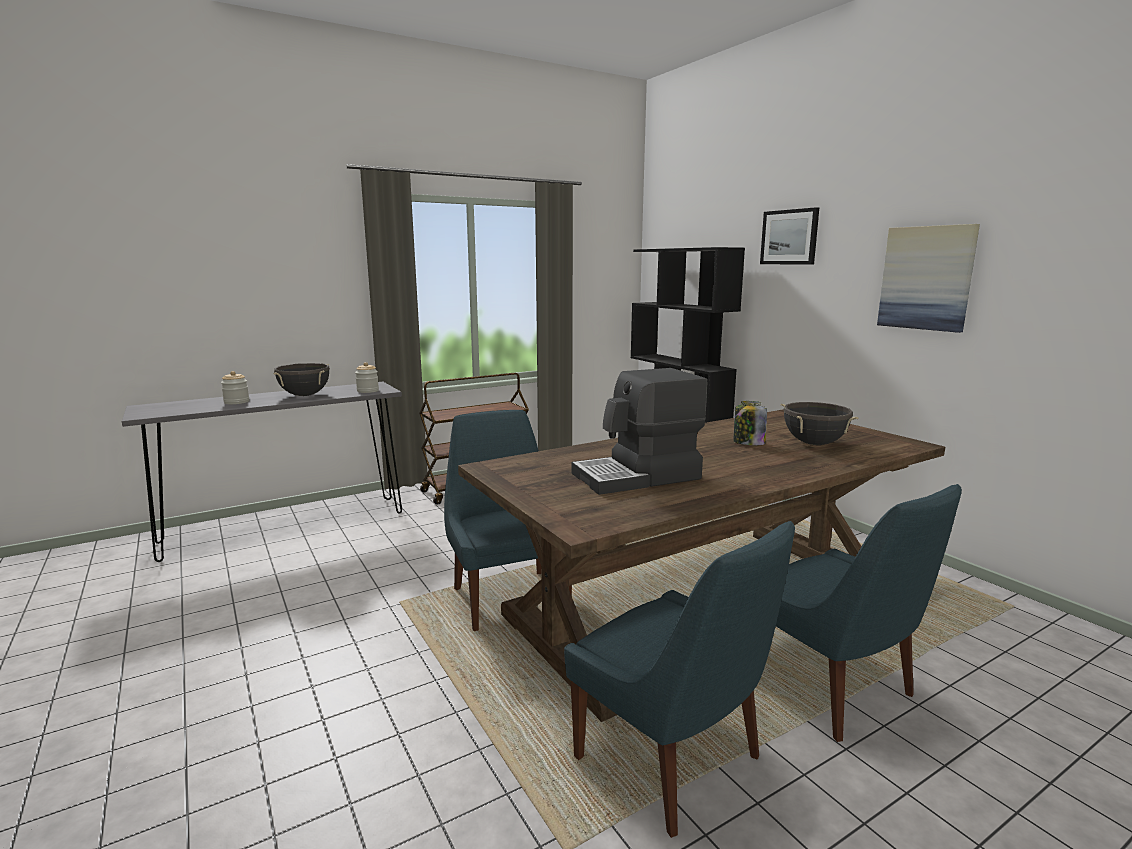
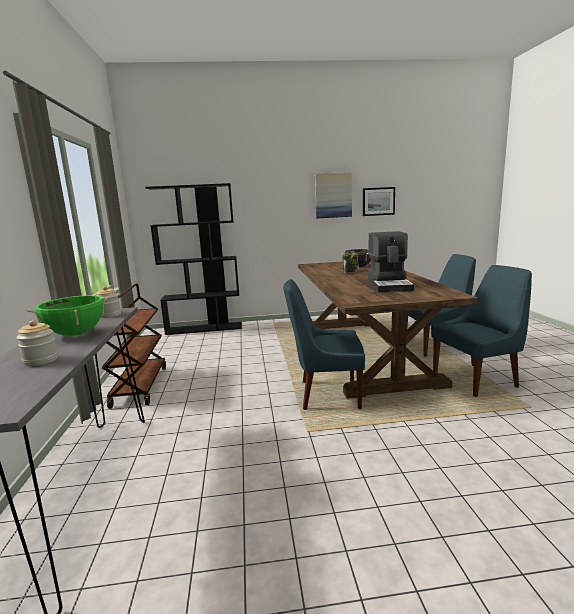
camera: 65 degrees left, 0 degrees up
black cooking pot [273,363,330,396] -> green cooking pot [26,295,110,336]
picture [760,207,819,265] -> picture moved to [363,187,395,216]

